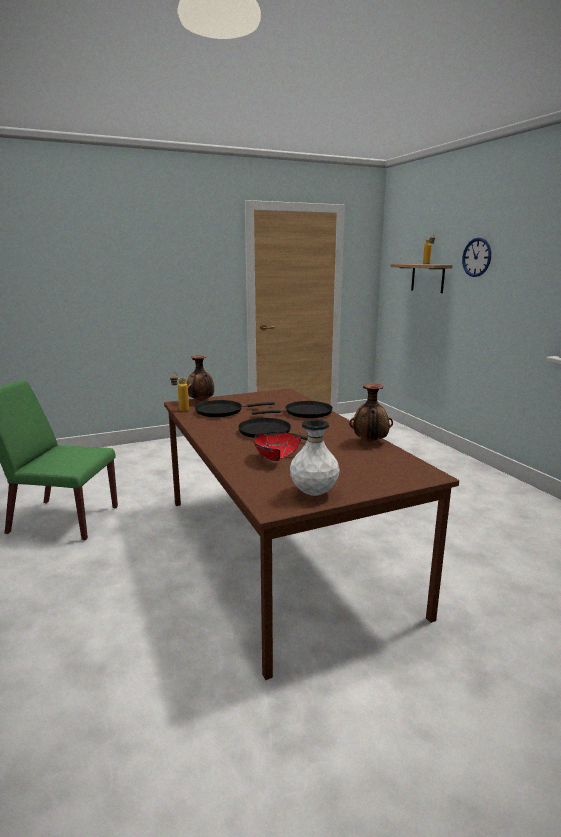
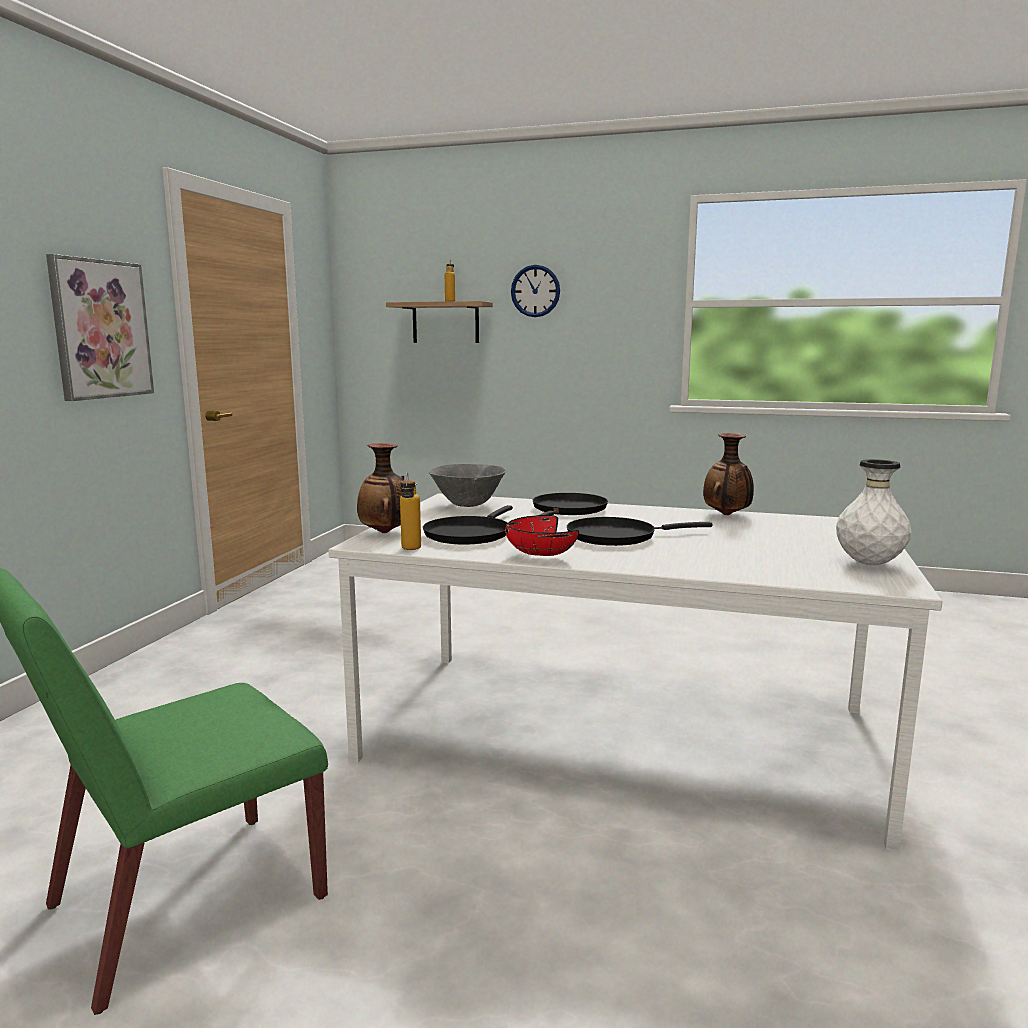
camera: 50 degrees left, 5 degrees down
brown dining table [164,388,459,680] -> white dining table [328,493,943,852]
red bowl [254,432,301,461] -> red bowl moved to [505,515,579,556]
none -> picture [46,254,154,401]
none -> grey bowl [429,464,506,507]

